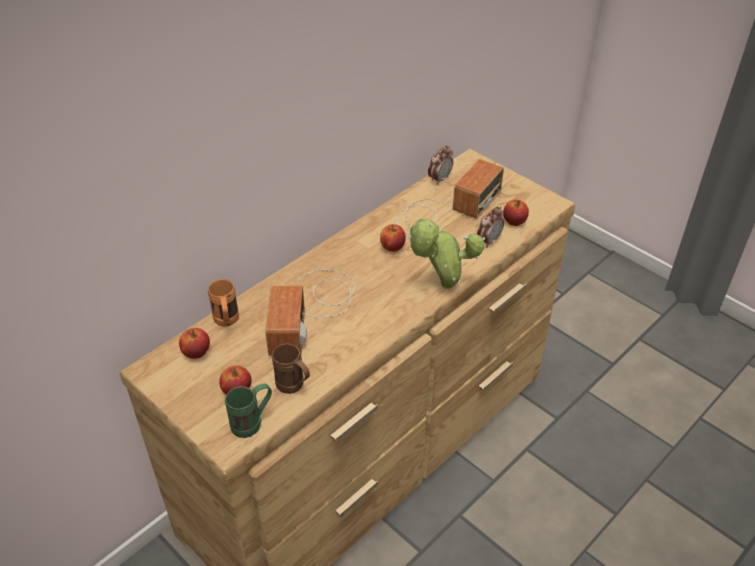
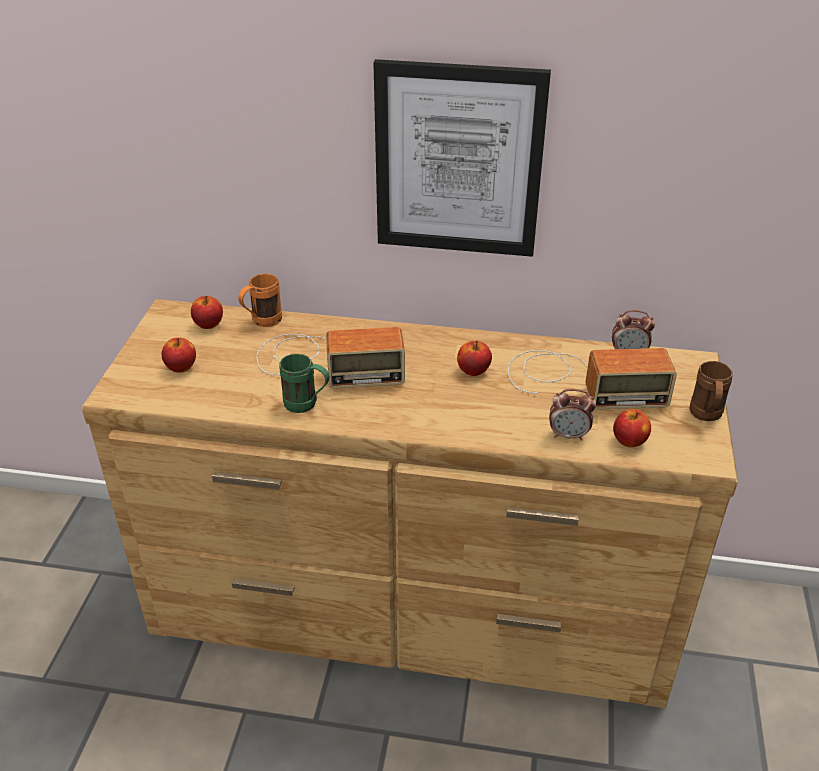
camera: 55 degrees right, 5 degrees down
green mug [225,384,272,438] -> green mug moved to [279,354,329,413]
radio [265,270,355,356] -> radio turned 150 degrees counterclockwise [257,327,405,388]
brown mug [272,343,310,394] -> brown mug moved to [689,361,733,421]
potted plant [407,218,485,289] -> none
none -> picture [373,59,551,257]

